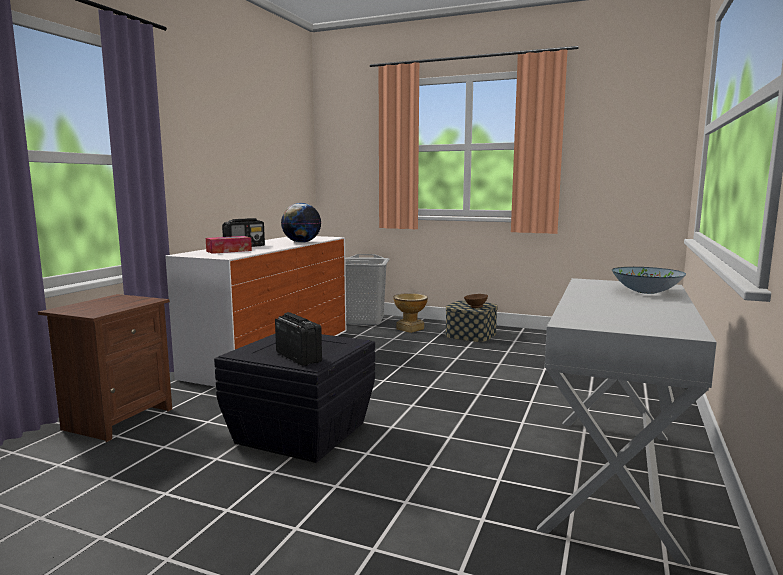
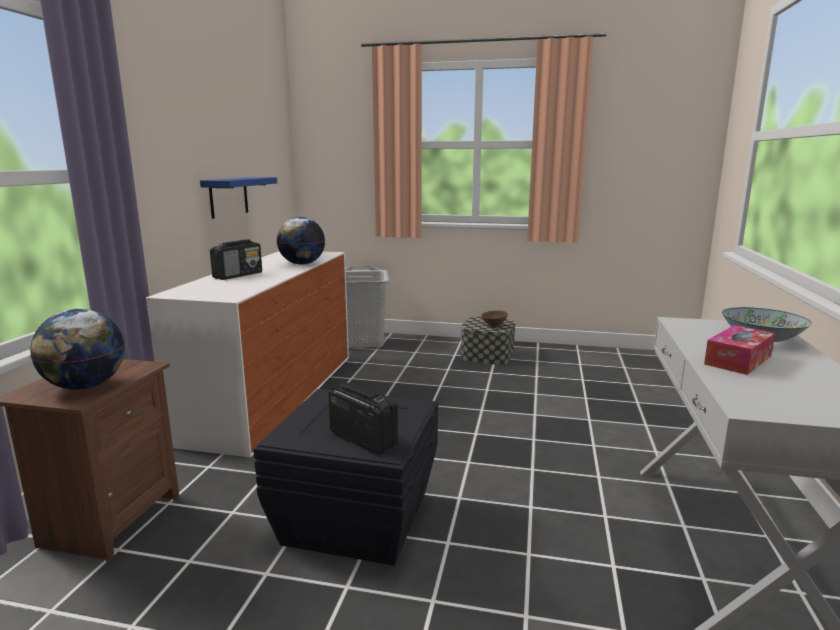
camera: 10 degrees left, 5 degrees up
tissue box [206,236,252,254] -> tissue box moved to [704,325,775,375]
vase [393,293,428,333] -> none
none -> globe [30,309,125,390]
none -> blue shelf [200,177,277,219]

